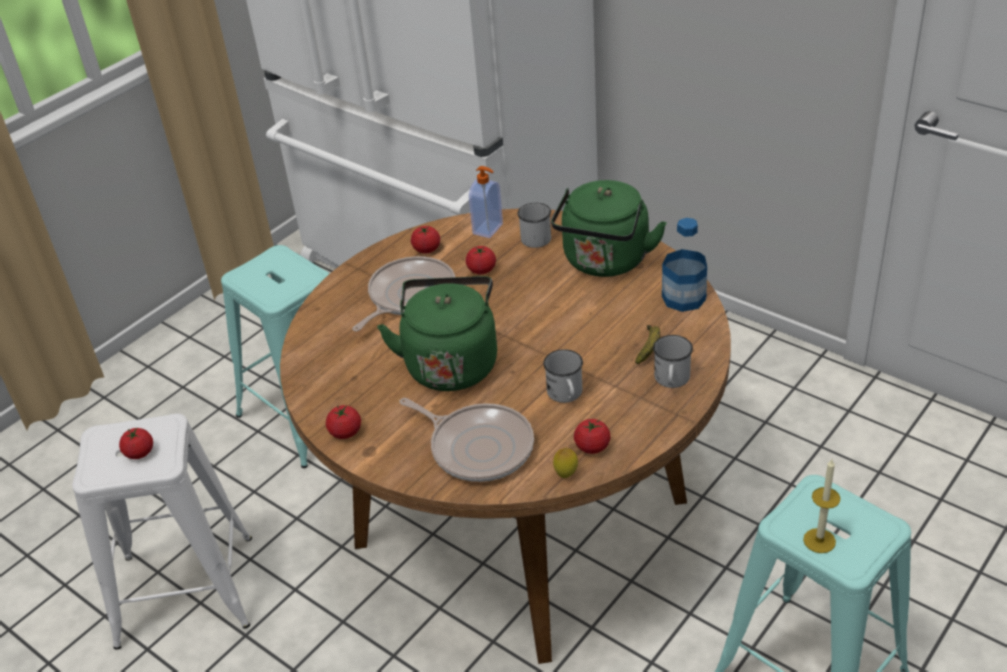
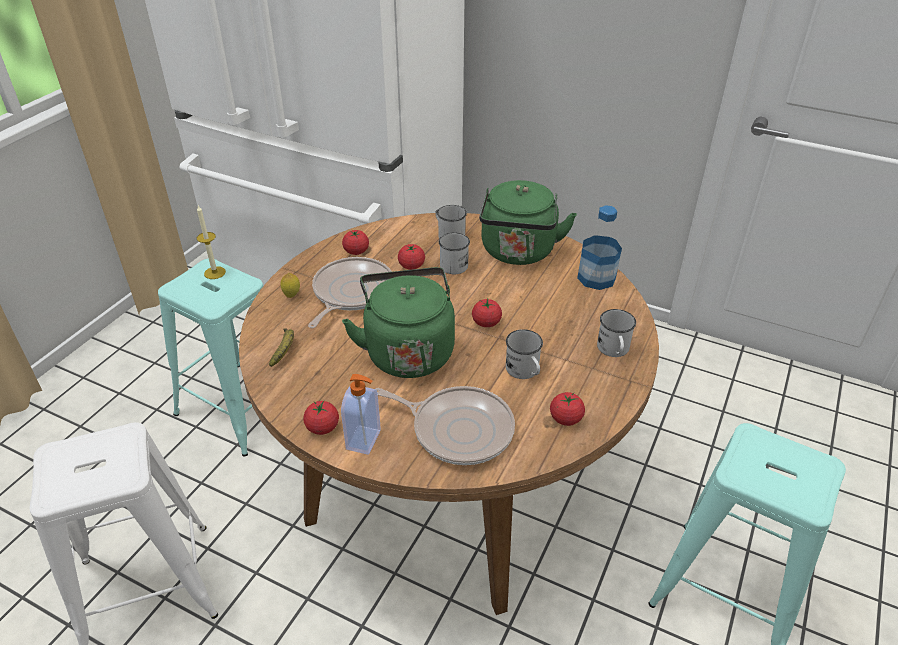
camera: 15 degrees left, 0 degrees up
tomato [119,427,153,459] -> tomato moved to [472,299,502,327]
soap dispenser [469,166,503,238] -> soap dispenser moved to [341,374,381,455]
lemon [553,447,578,478] -> lemon moved to [280,273,300,298]
banana [635,325,660,364] -> banana moved to [269,328,294,367]
candle [803,459,840,553] -> candle moved to [197,206,226,279]
none -> white mug [439,233,470,274]

